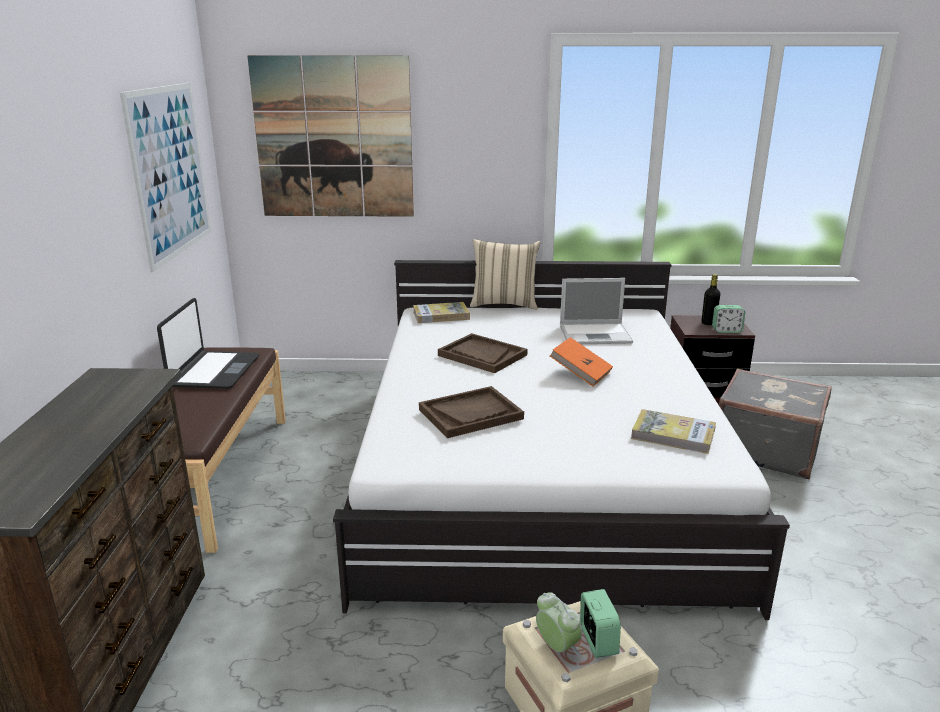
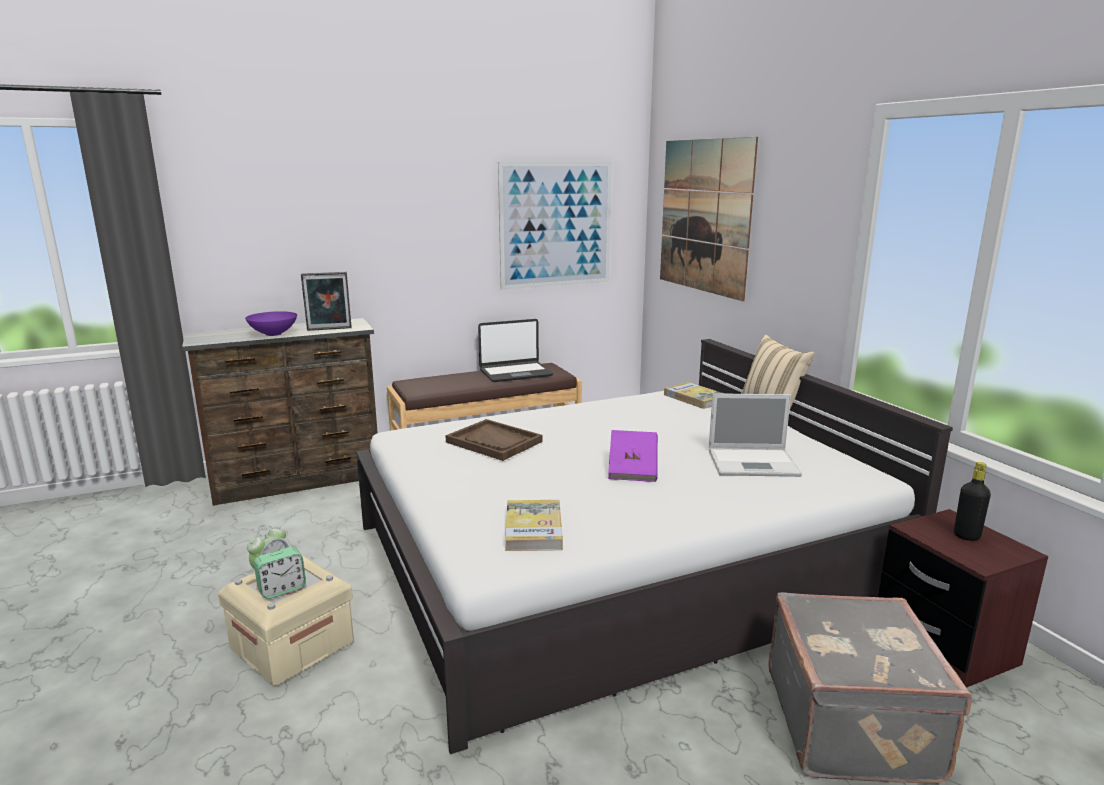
camera: 65 degrees right, 5 degrees down
brown tray [438,333,527,373] -> none
orange book [550,337,613,387] -> purple book [608,430,658,482]
laptop [560,278,633,344] -> laptop turned 60 degrees counterclockwise [709,393,802,477]
alarm clock [712,305,745,333] -> none
none -> purple bowl [245,311,297,336]
none -> picture frame [301,272,352,331]

